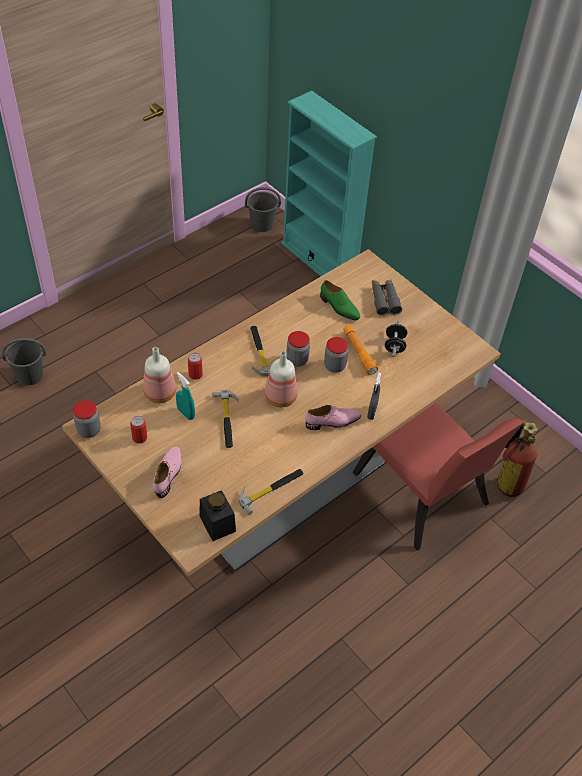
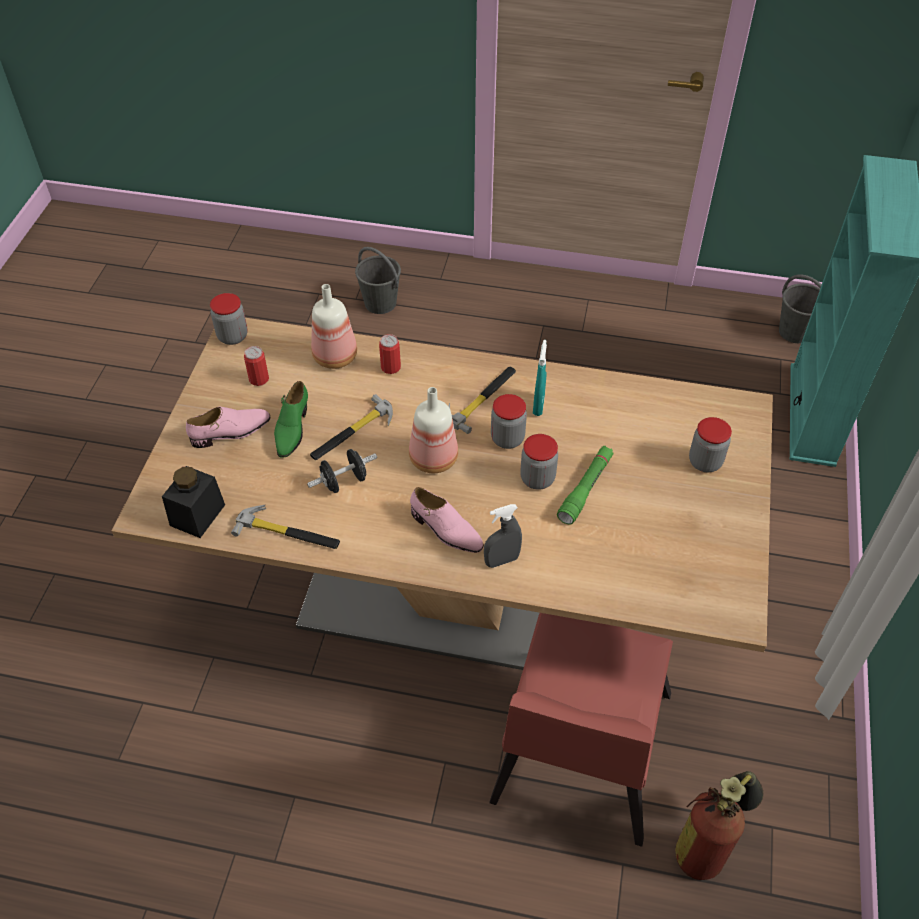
camera: 55 degrees right, 0 degrees up
turquoise spray bottle [176,372,195,420] -> turquoise spray bottle moved to [533,340,547,416]
green shoe [320,280,360,320] -> green shoe moved to [274,381,308,458]
orange flashlight [343,325,378,375] -> green flashlight [557,446,613,525]
grey binoculars [372,279,402,315] -> jar [689,417,732,472]
black dumbbell [385,321,407,357] -> black dumbbell moved to [307,449,377,493]

